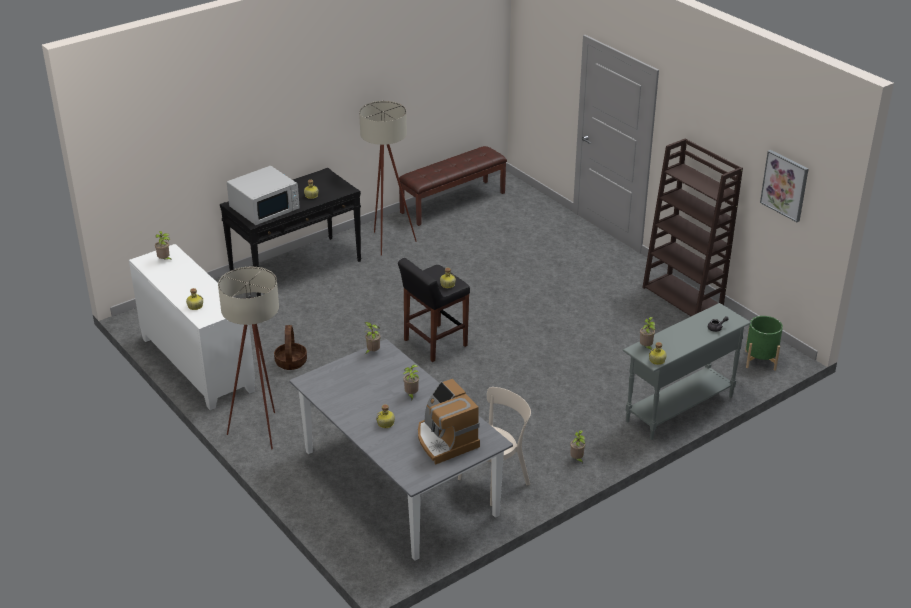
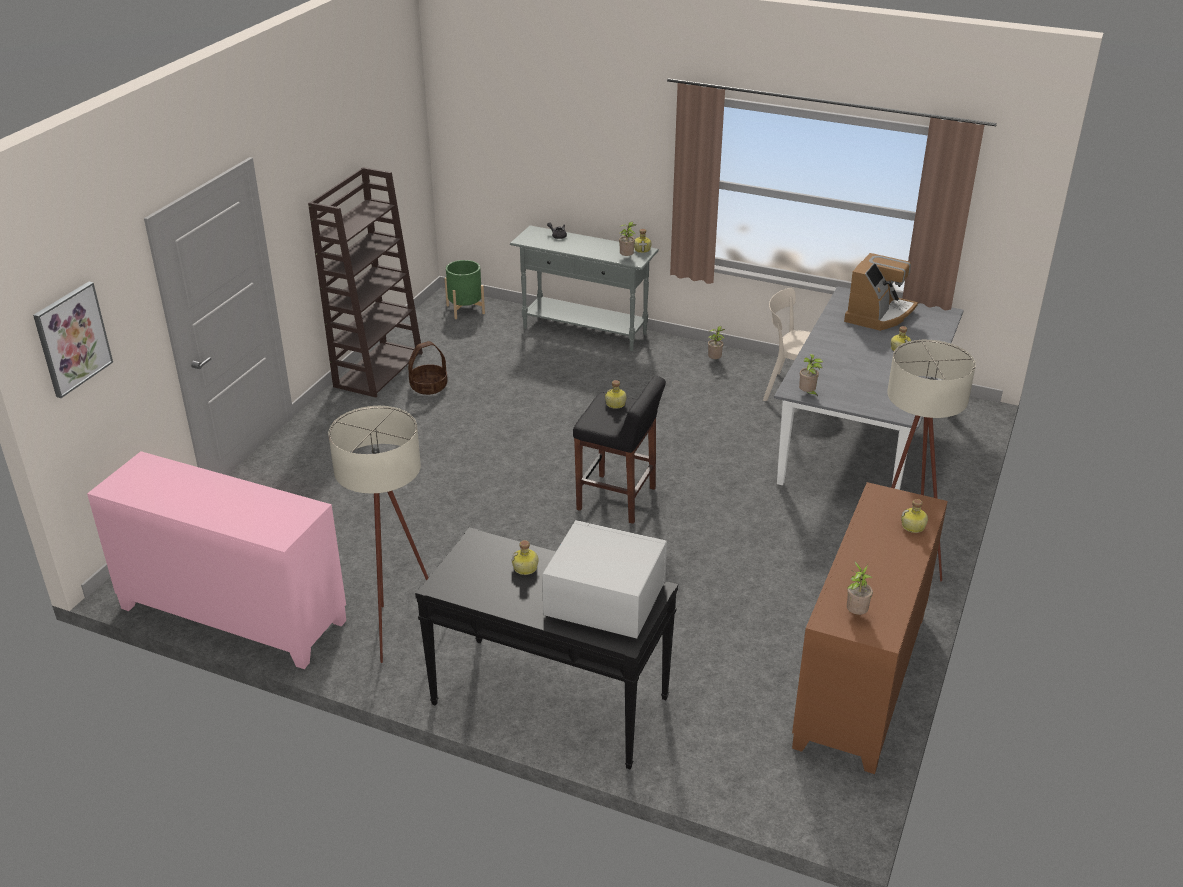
camera: 120 degrees left, 0 degrees up
white cabinet [129,244,255,410] -> brown cabinet [792,482,948,774]
basket [274,325,307,370] -> basket moved to [408,341,448,395]
brown bench [399,146,507,226] -> pink cabinet [87,451,346,669]
potted plant [403,365,419,399] -> none
picture [760,150,809,222] -> picture moved to [33,281,113,398]

